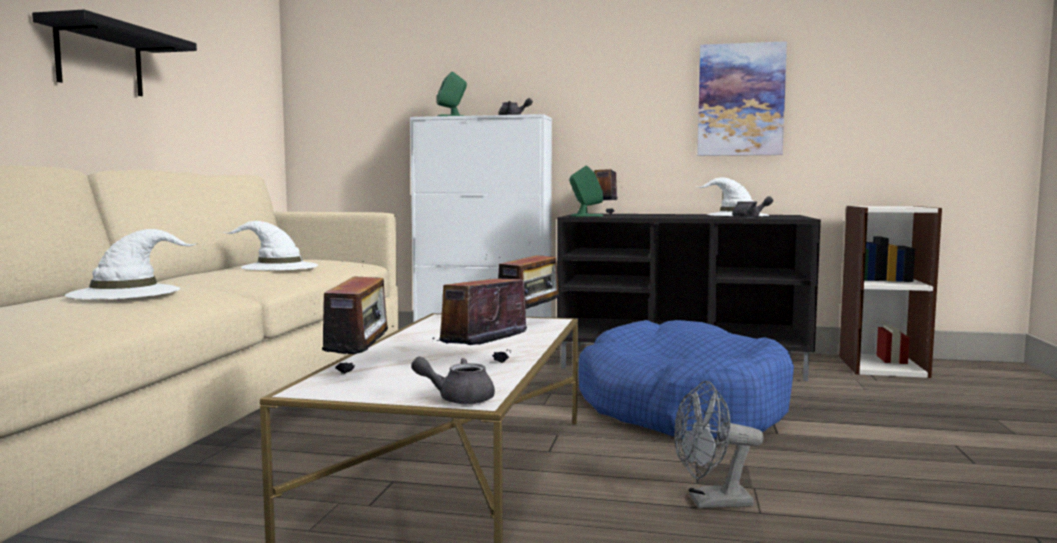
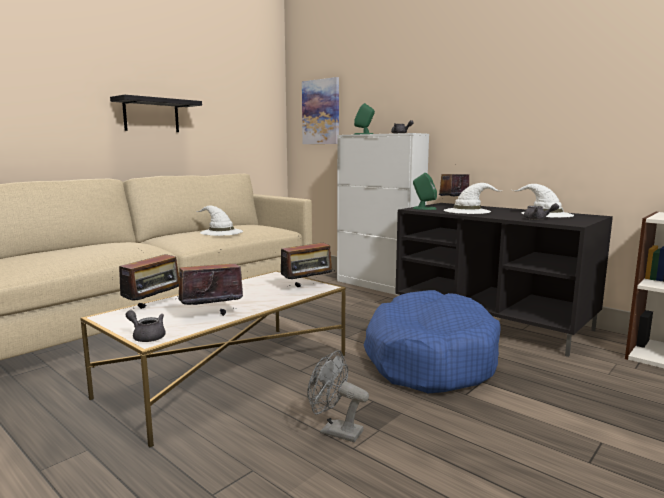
camera: 30 degrees right, 5 degrees up
white hat [65,229,198,299] -> white hat moved to [444,183,500,214]
picture [697,41,787,156] -> picture moved to [302,77,339,144]

